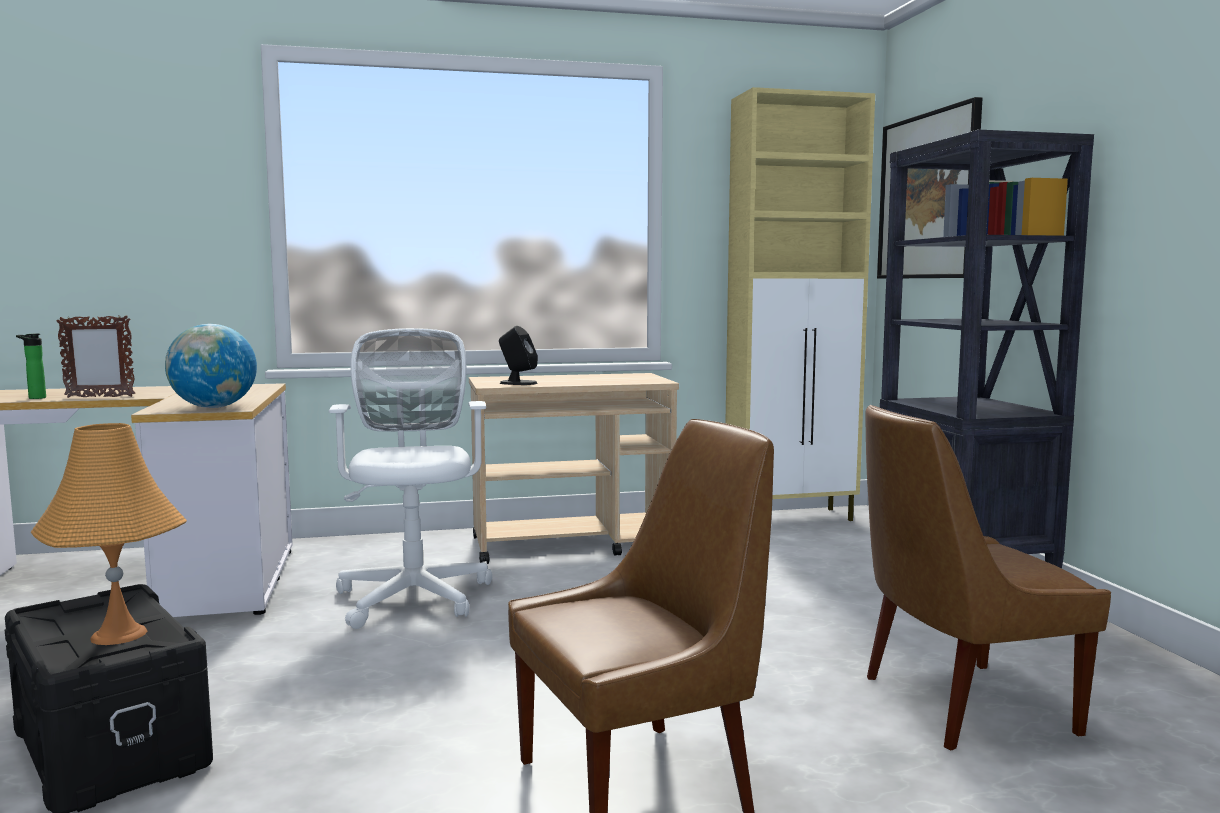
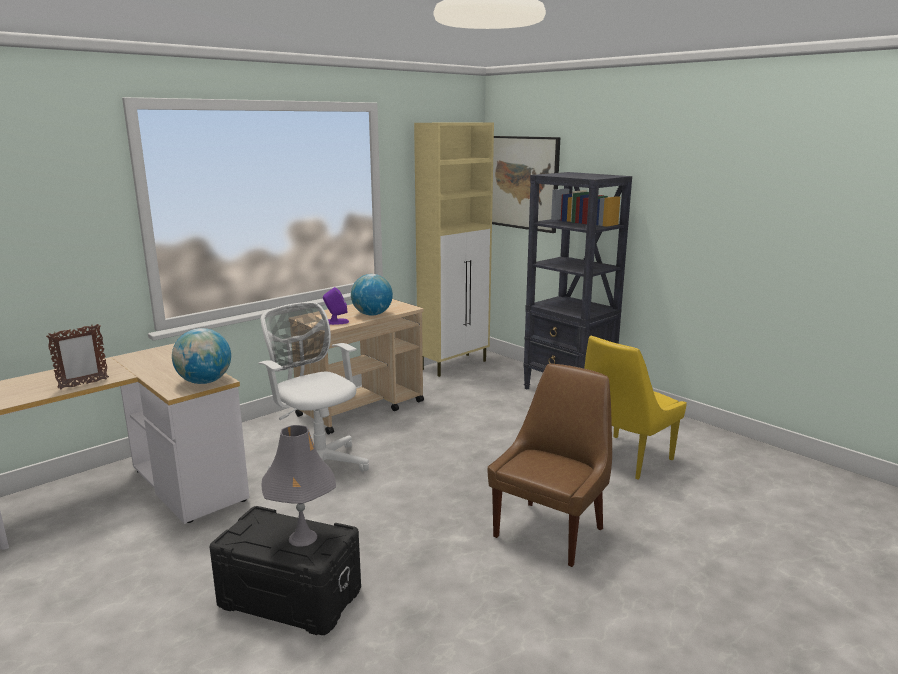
camera: 30 degrees left, 10 degrees up
bottle [16,334,46,399] -> none
orange table lamp [31,423,187,645] -> grey table lamp [262,425,336,547]
black speaker [499,326,538,385] -> purple speaker [323,287,349,325]
brown chair [865,405,1111,751] -> yellow chair [584,336,687,480]
none -> globe [351,274,393,316]

